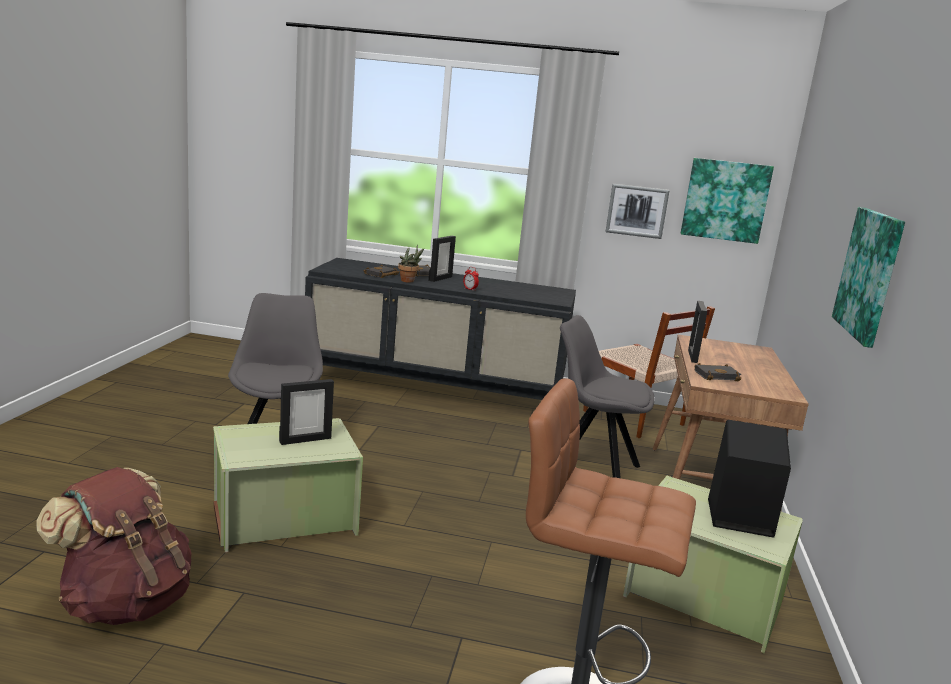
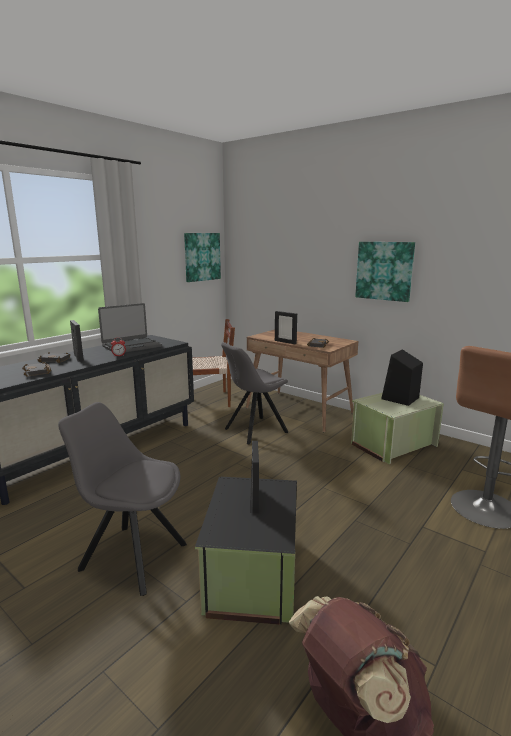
camera: 60 degrees left, 0 degrees up
green storage box [213,418,363,553] -> black storage box [195,477,297,625]
potted plant [398,244,424,283] -> none
picture [606,184,670,239] -> none
none -> laptop [98,303,162,352]

